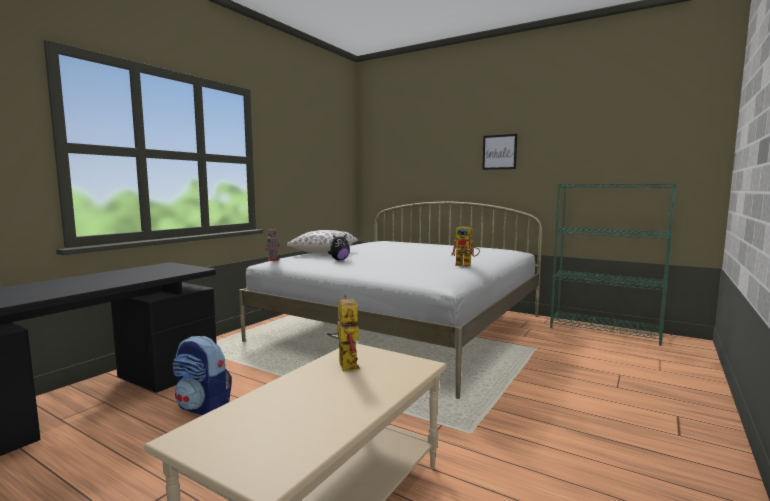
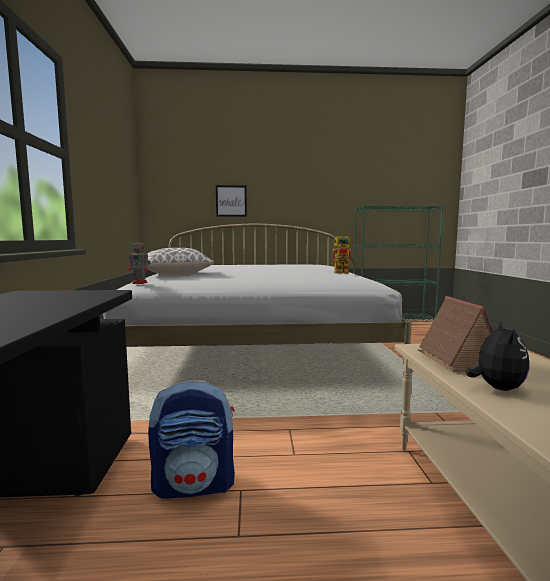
camera: 35 degrees left, 0 degrees up
toy robot [327,294,360,372] -> toy house [418,296,493,372]
plush toy [328,235,350,260] -> plush toy moved to [466,320,530,391]
picture [482,134,517,170] -> picture moved to [216,185,247,217]

